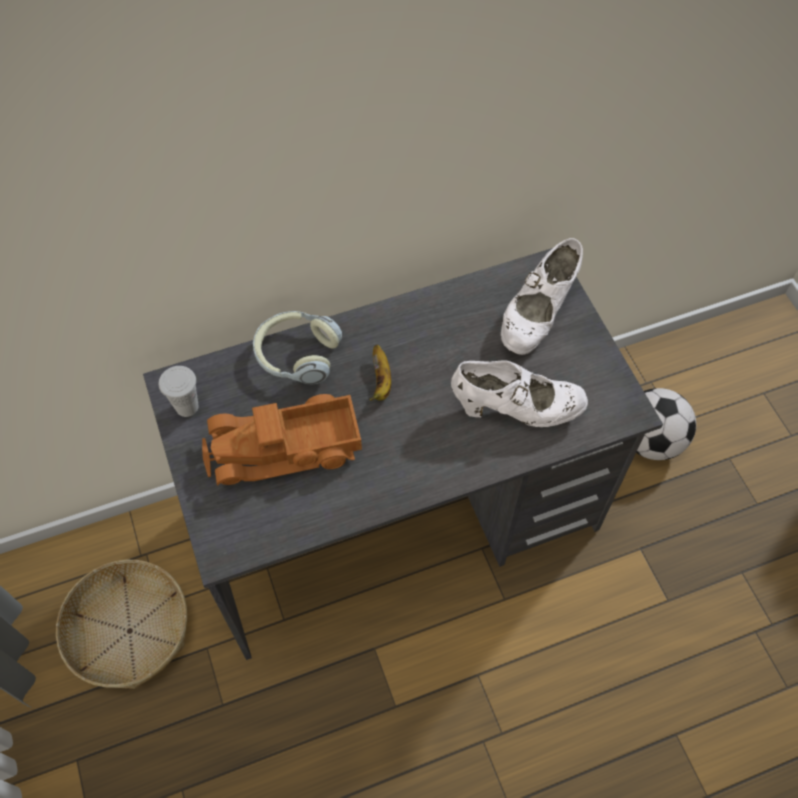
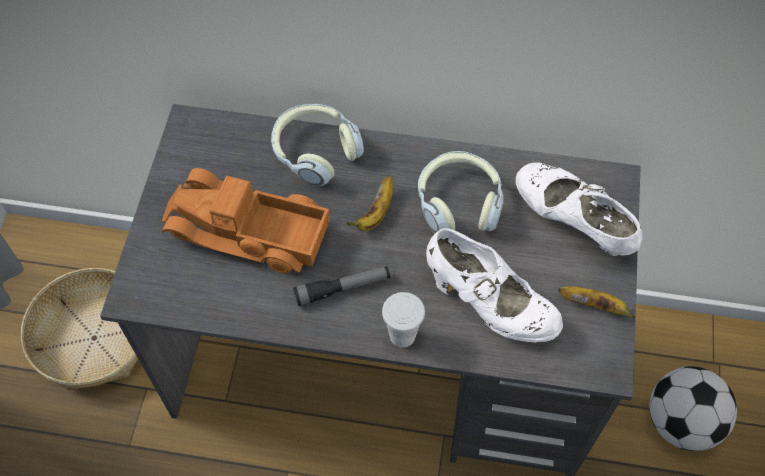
camera: 30 degrees right, 0 degrees up
white cup [159,366,199,417] -> white cup moved to [382,292,425,348]
white shoe [501,238,583,355] -> white shoe turned 75 degrees clockwise [516,162,643,256]
none -> flashlight [293,266,390,306]
none -> headphones [418,151,504,233]
none -> banana [558,286,636,318]

